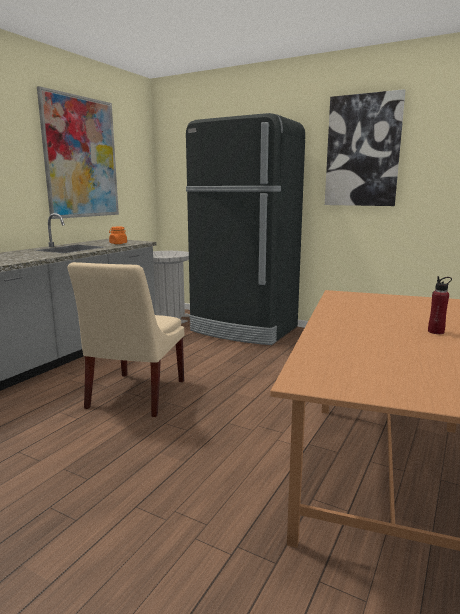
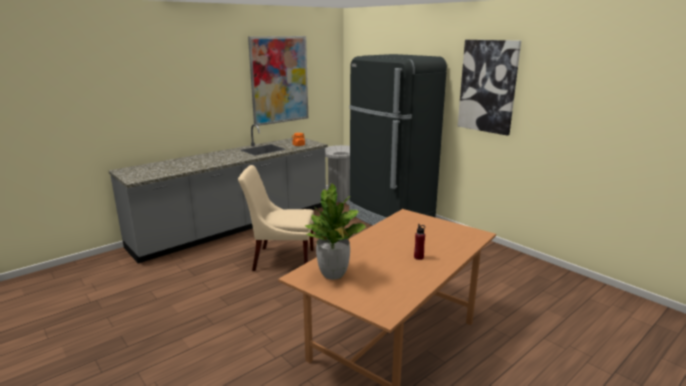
camera: 20 degrees right, 5 degrees up
beige chair [67,262,184,417] -> beige chair turned 60 degrees clockwise [238,165,314,271]
none -> potted plant [304,183,366,280]

